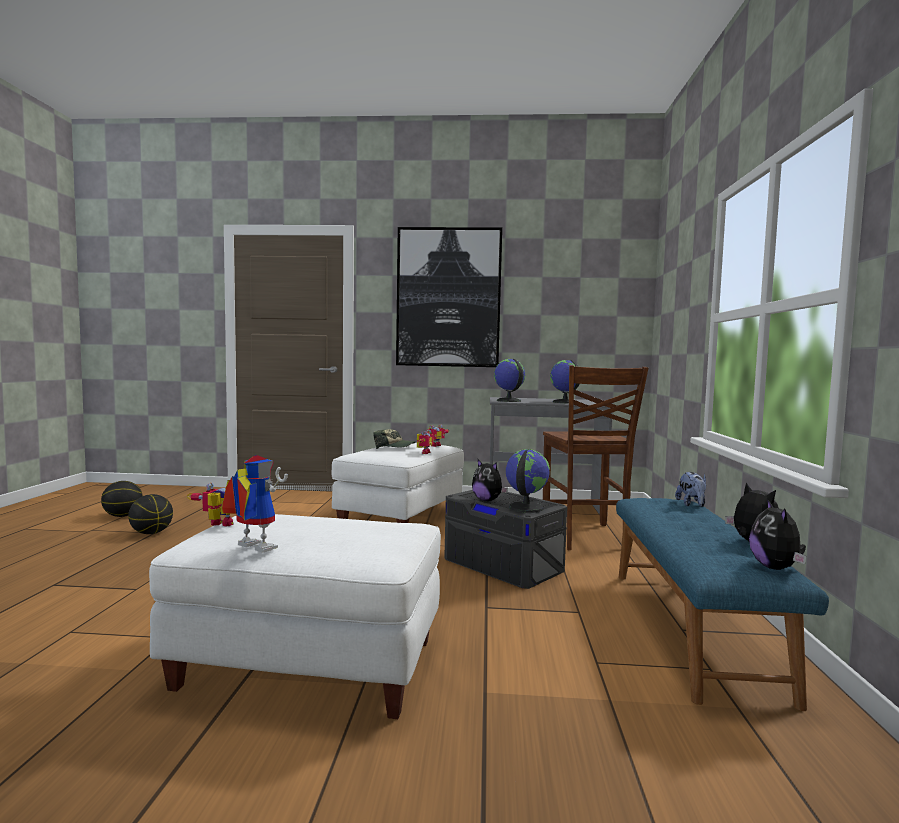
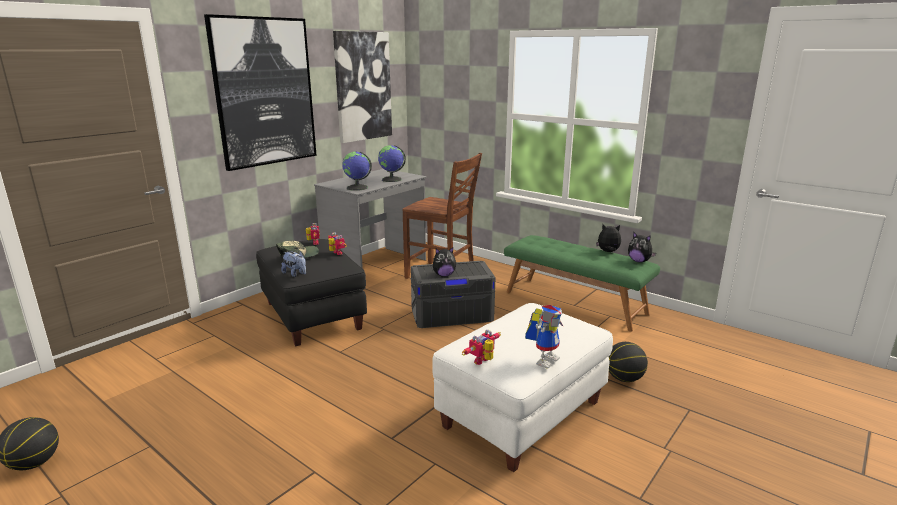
camera: 55 degrees left, 15 degrees up
basketball [128,494,173,534] -> basketball moved to [609,342,648,382]
toy robot [221,455,288,553] -> toy robot turned 150 degrees clockwise [525,305,564,369]
white ottoman [332,443,464,523] -> black ottoman [256,239,367,346]
globe [506,449,550,513] -> none
blue bench [616,498,829,711] -> green bench [504,235,660,331]
plush toy [675,472,706,507] -> plush toy moved to [281,251,306,277]
none -> picture [333,31,392,143]

